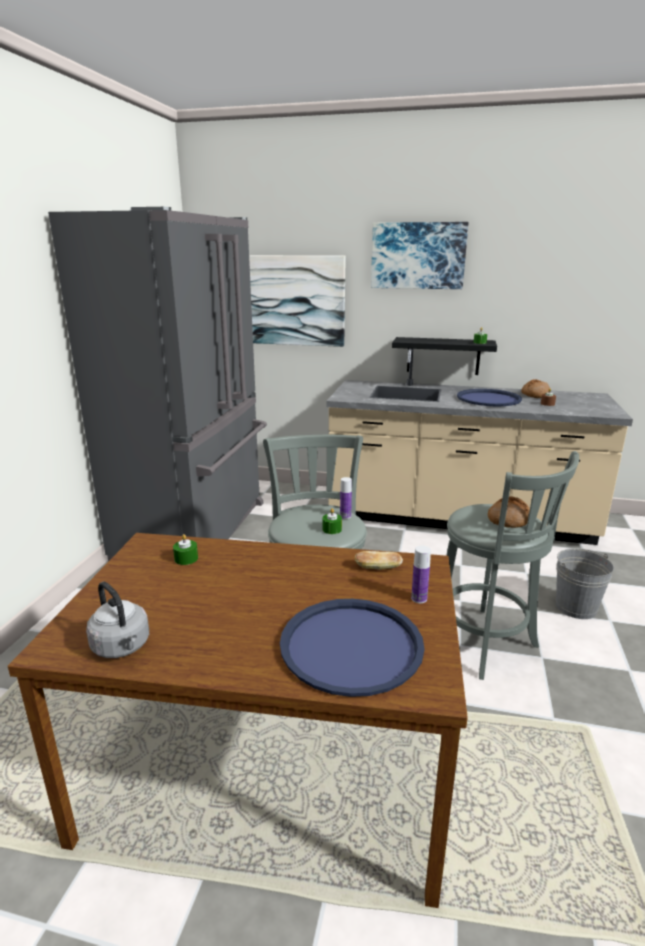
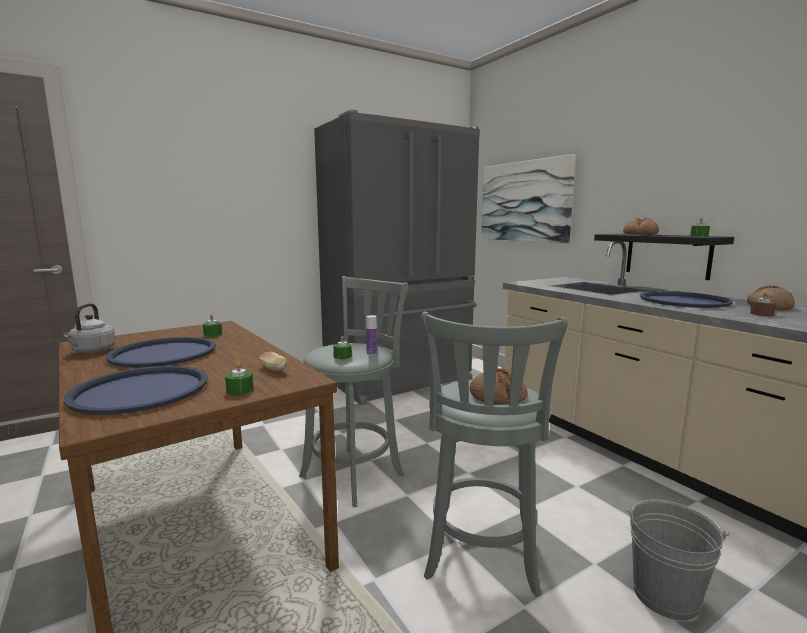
camera: 45 degrees right, 10 degrees down
picture [371,222,469,289] -> none
bottle [411,546,431,603] -> green candle [225,361,254,396]
none -> blue tray [105,337,216,368]
none -> bread [623,218,659,235]

